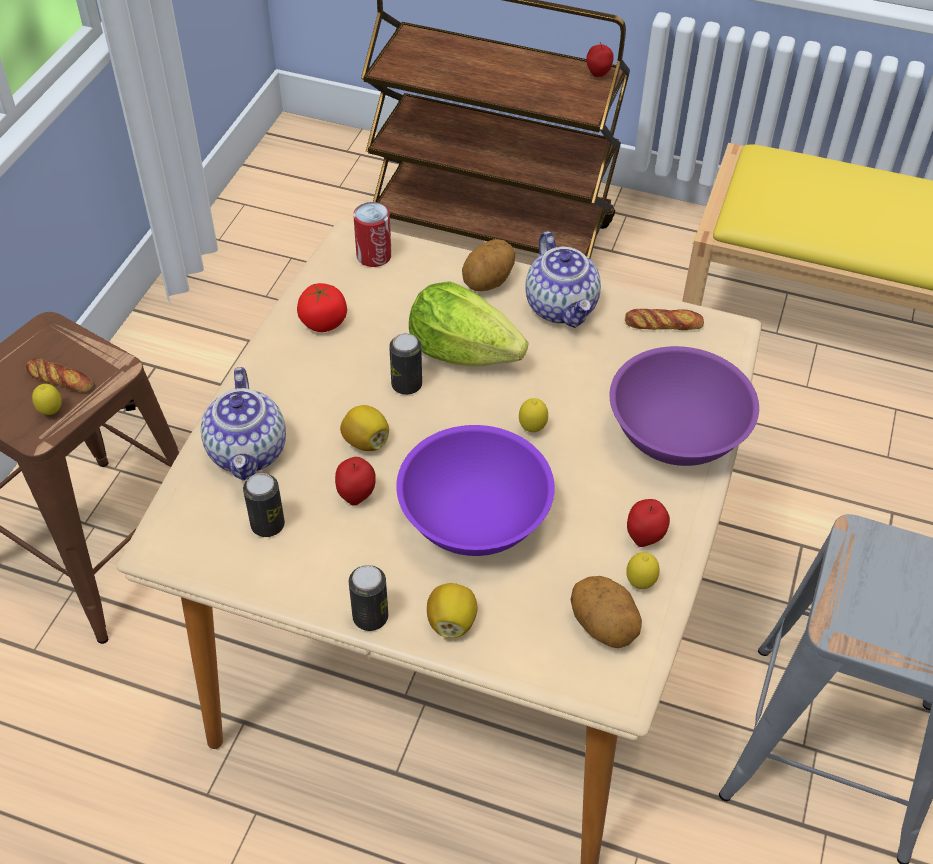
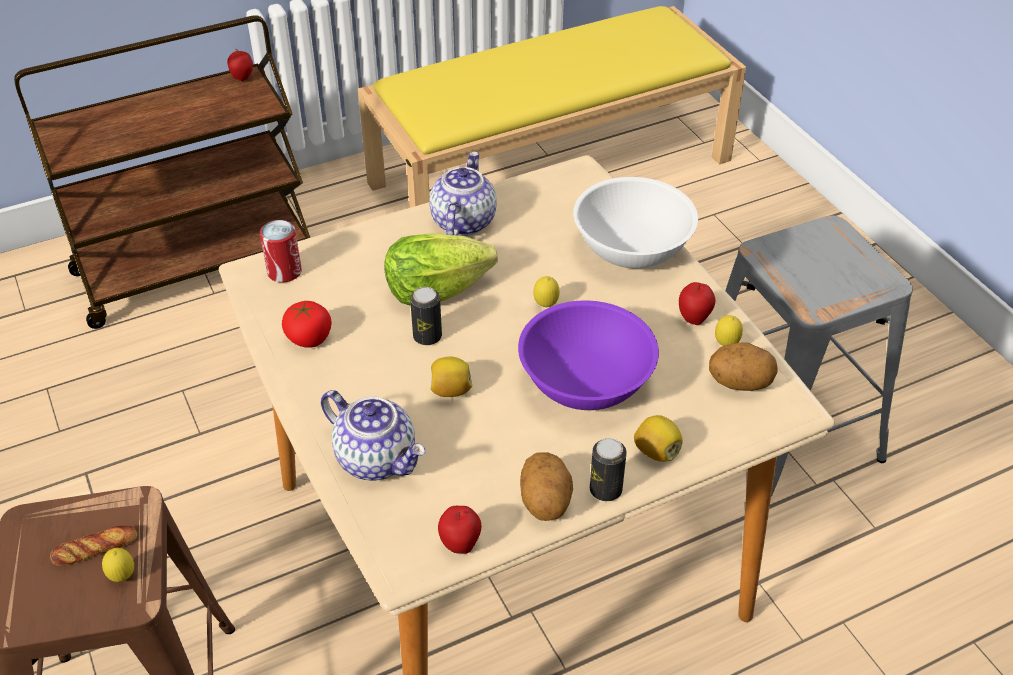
camera: 45 degrees left, 5 degrees down
can [243,473,285,537] -> none
apple [335,457,376,506] -> apple moved to [438,506,481,554]
potato [462,239,515,291] -> potato moved to [520,453,573,521]
teapot [525,231,601,328] -> teapot turned 105 degrees counterclockwise [429,151,496,236]
purple bowl [610,346,759,466] -> white bowl [573,177,698,269]
bread [625,309,704,330] -> none

